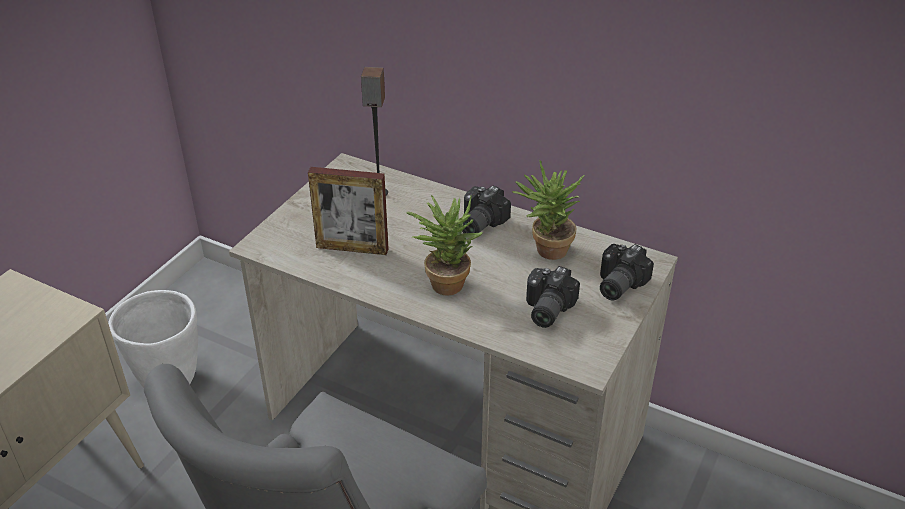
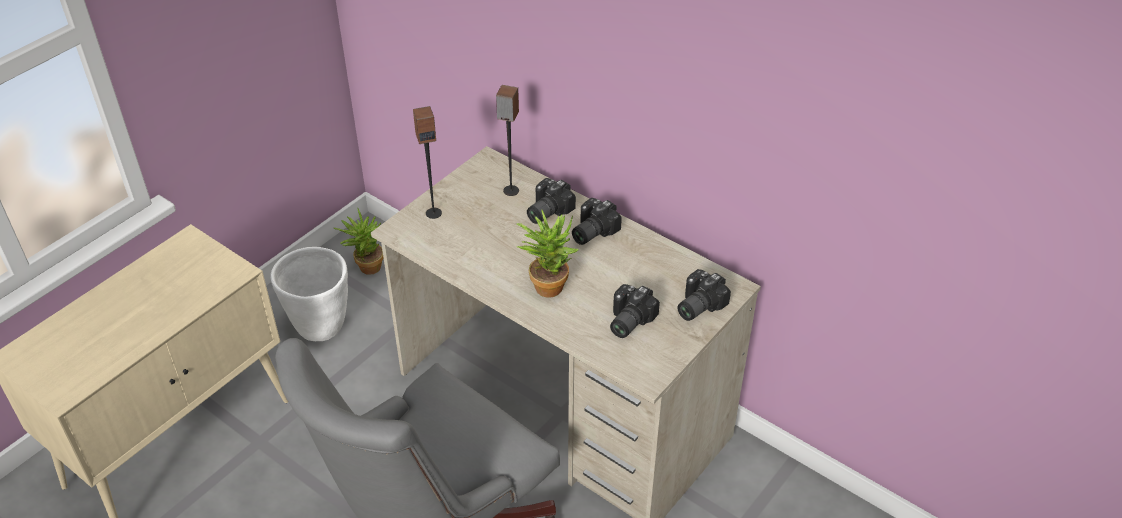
camera: 10 degrees right, 5 degrees up
picture frame [308,167,389,255] -> none
potted plant [512,160,585,260] -> potted plant moved to [334,208,383,275]
none -> speaker [413,106,442,219]
none -> camera [527,178,576,224]

